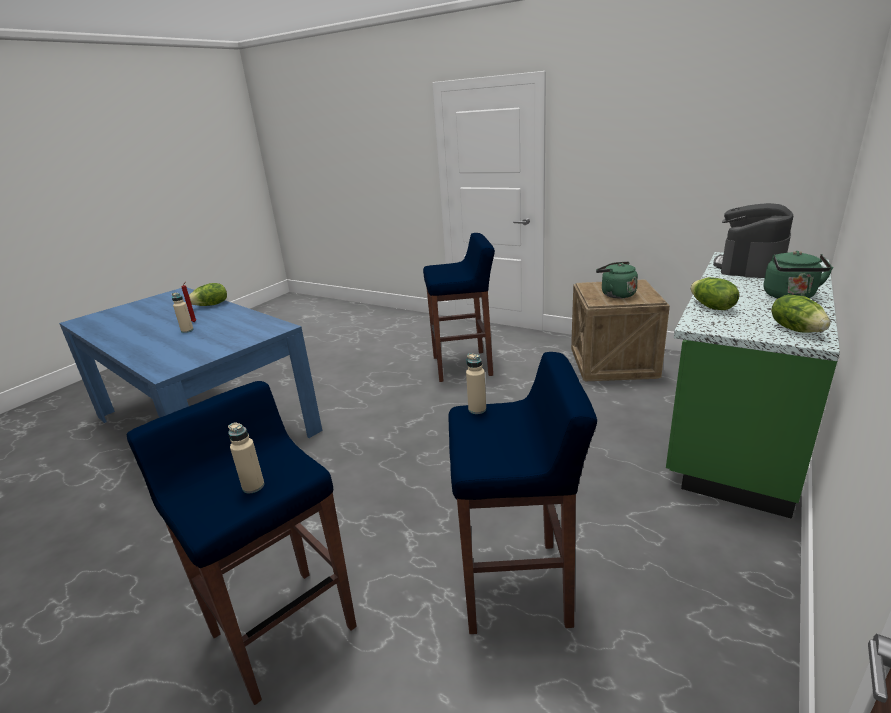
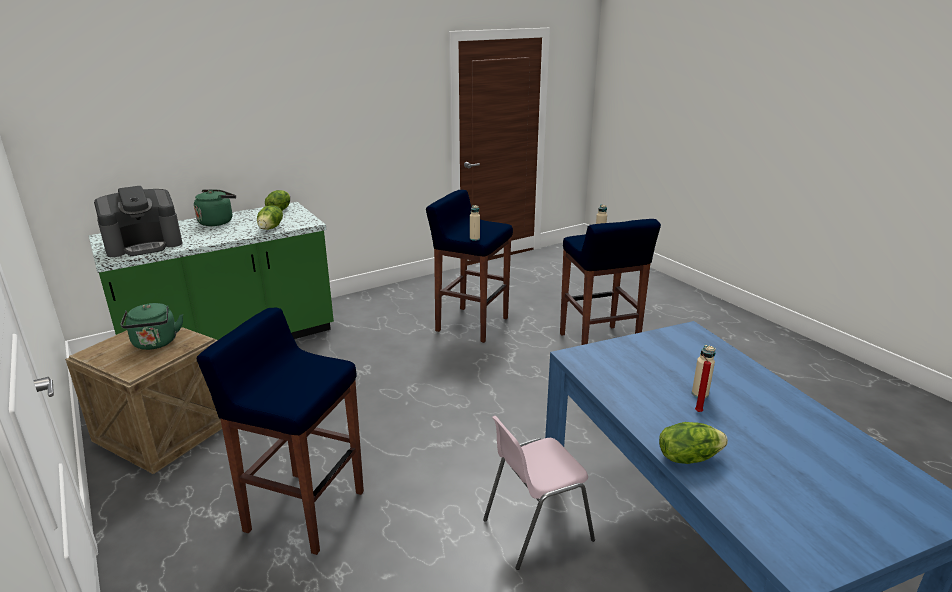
camera: 155 degrees left, 0 degrees up
none -> pink chair [483,416,595,570]

